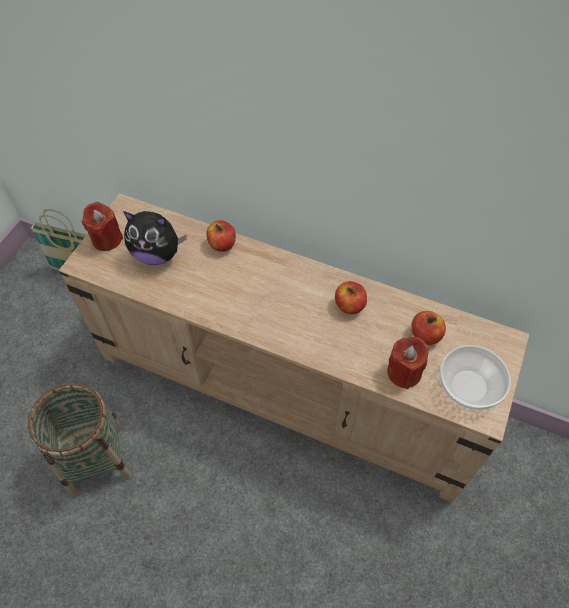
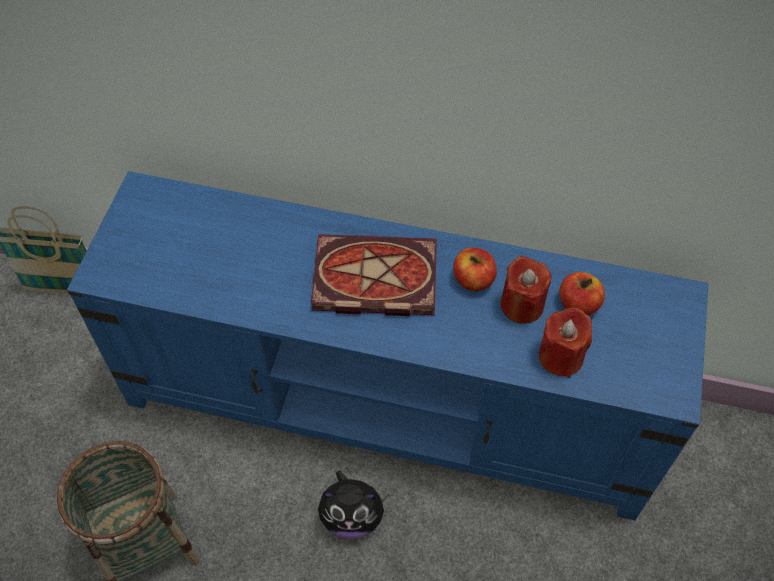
camera: 10 degrees left, 0 degrees up
beige tv stand [59,193,530,503] -> blue tv stand [67,171,708,520]
red candle [82,202,123,251] -> red candle moved to [501,256,552,324]
plush toy [123,211,187,265] -> plush toy moved to [318,470,389,539]
apple [207,220,236,252] -> none
bowl [440,345,511,410] -> none
none -> book [311,234,437,316]

